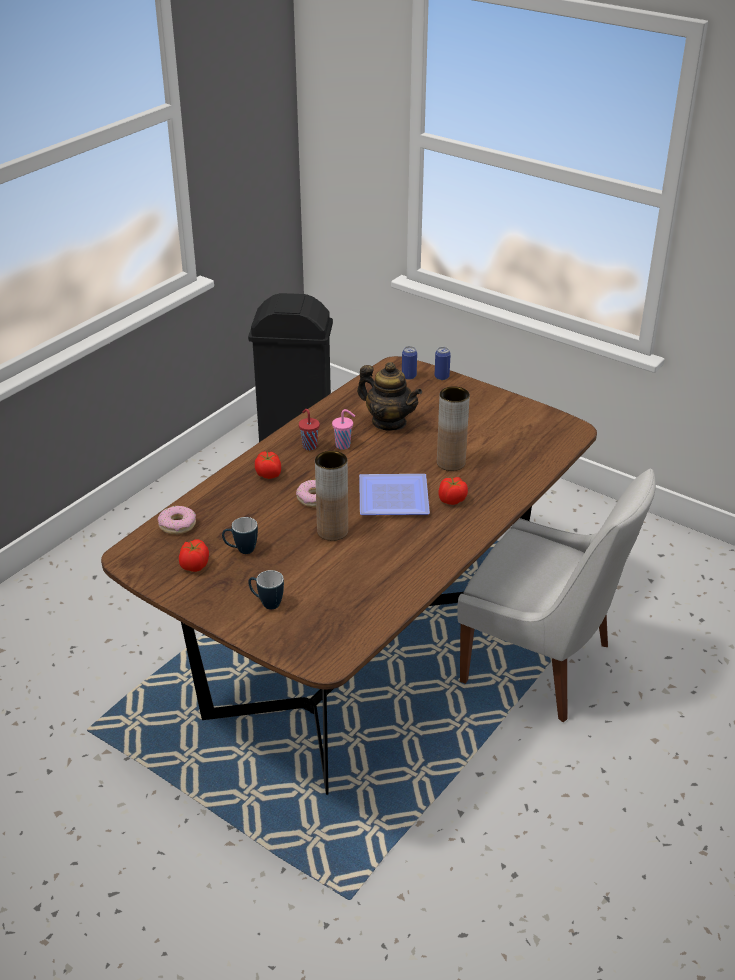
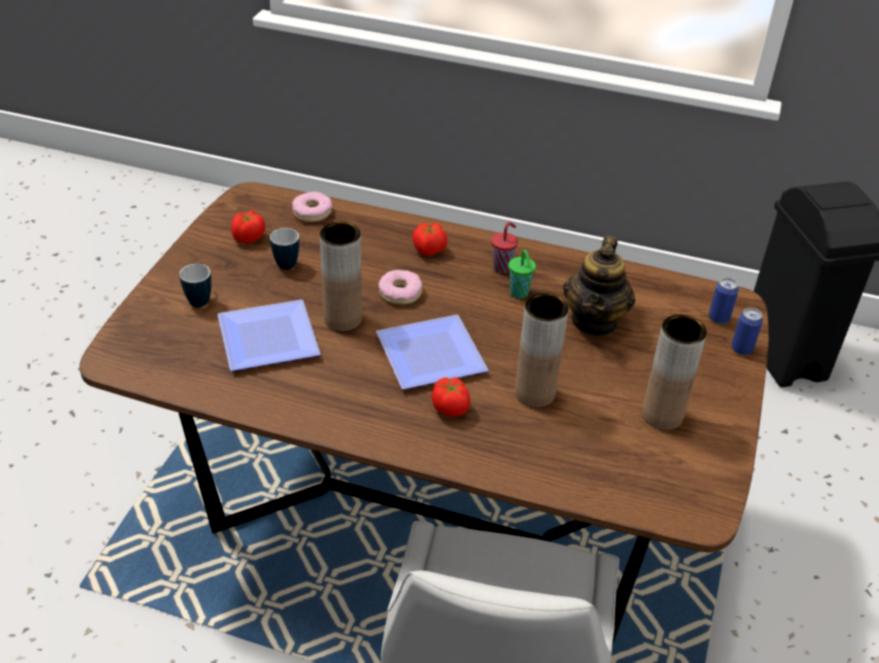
camera: 70 degrees right, 5 degrees up
pink cup [332,409,355,450] -> green cup [508,250,536,299]
none -> plate [218,300,321,371]
none -> brown vase [642,314,707,430]

